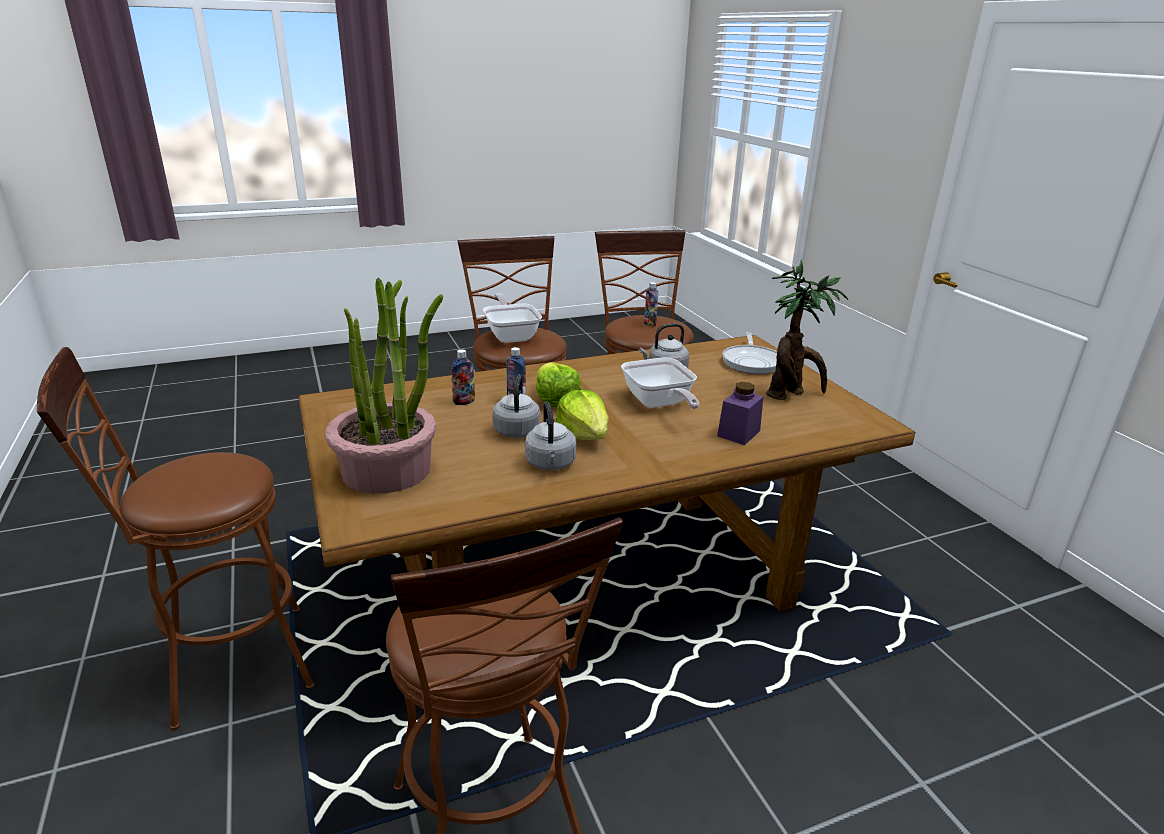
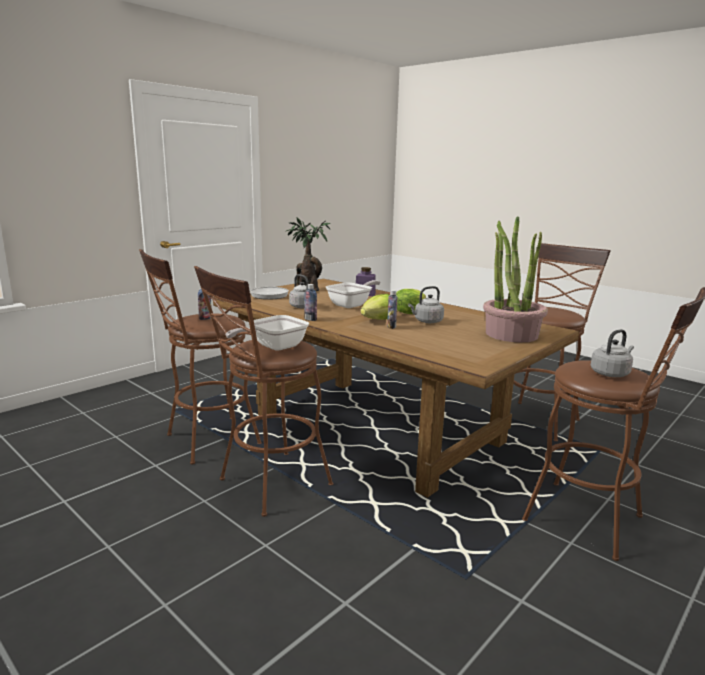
camera: 115 degrees left, 10 degrees down
bottle [451,349,475,405] -> bottle moved to [304,284,317,321]
grey kettle [525,402,576,470] -> grey kettle moved to [591,329,634,377]

